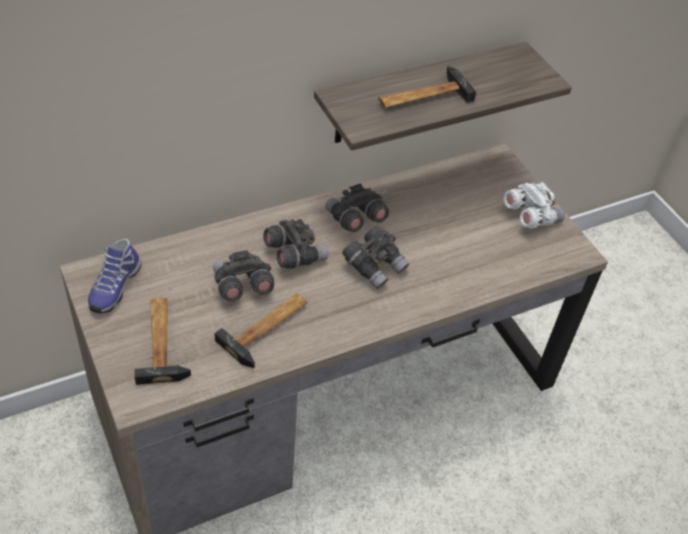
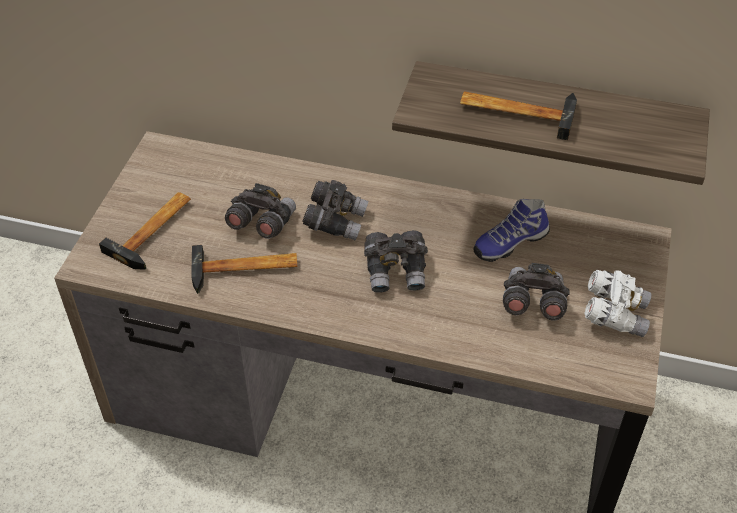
camera: 45 degrees right, 0 degrees up
shoe [88,238,141,314] -> shoe moved to [473,199,550,262]
grey binoculars [326,183,389,232] -> grey binoculars moved to [503,263,570,320]

